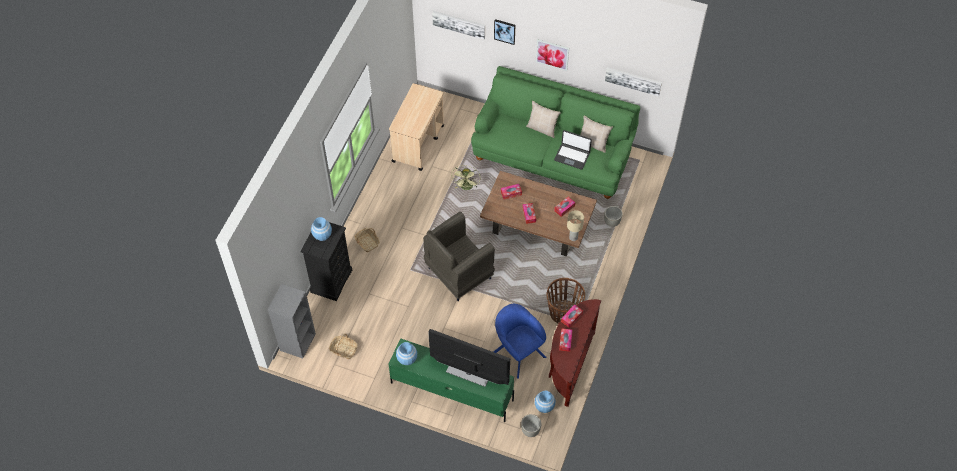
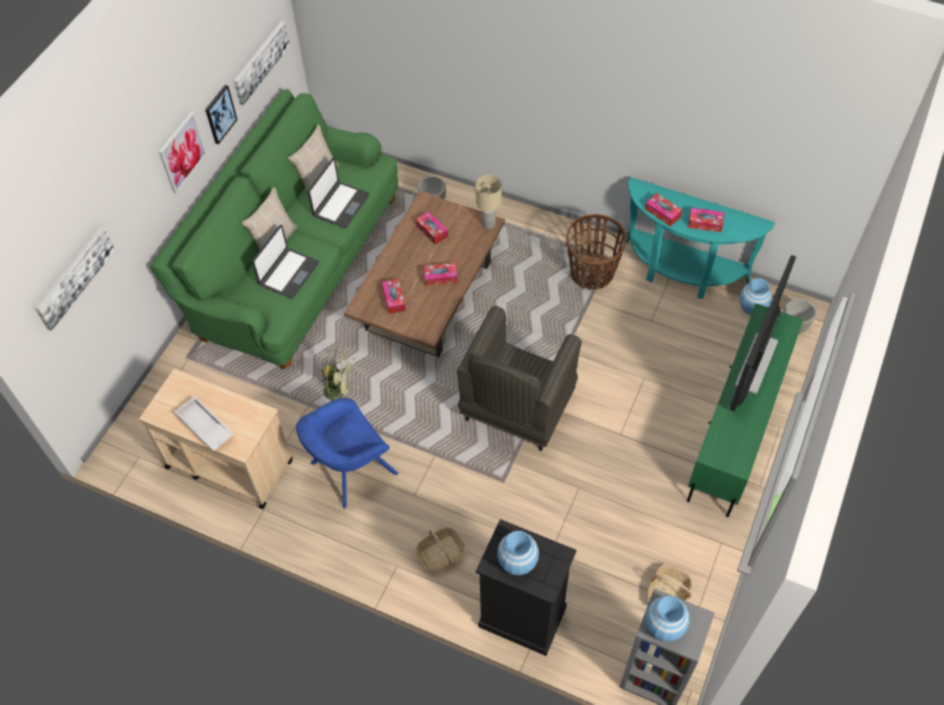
camera: 85 degrees left, 0 degrees up
blue vase [396,342,417,365] -> blue vase moved to [645,596,689,642]
grey armchair [423,212,495,301] -> grey armchair turned 60 degrees clockwise [457,306,582,451]
blue armchair [493,304,546,379] -> blue armchair moved to [296,398,398,509]
picture [494,19,516,45] -> picture moved to [205,85,237,144]
brown console table [549,299,601,407] -> turquoise console table [626,177,775,299]
none -> white tray [174,396,234,451]
none -> laptop [252,225,319,299]

